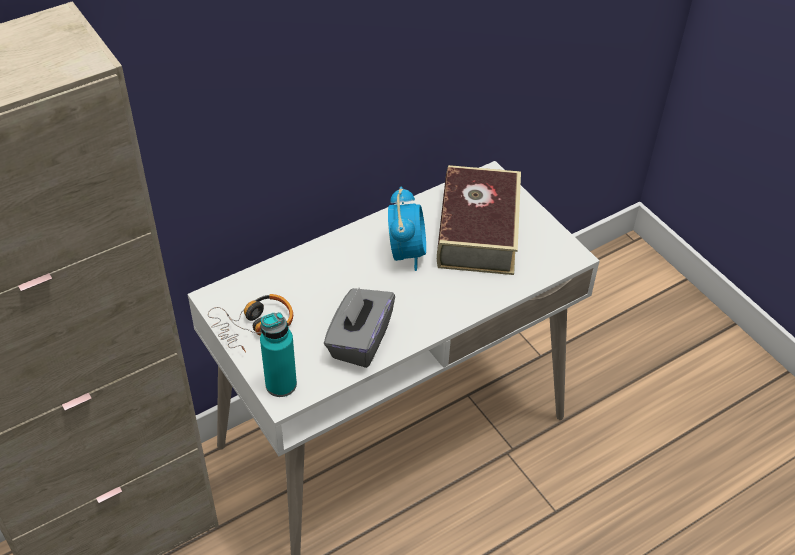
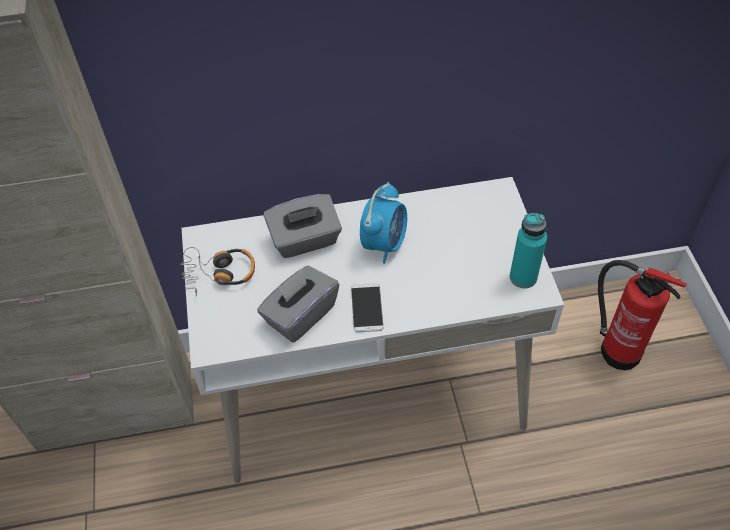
camera: 25 degrees right, 5 degrees up
turquoise bottle [260,312,297,397] -> turquoise bottle moved to [510,213,547,288]
book [437,165,521,275] -> none
none -> grey tissue box [264,194,342,258]
none -> phone [351,283,383,332]
none -> fire extinguisher [598,260,687,370]

